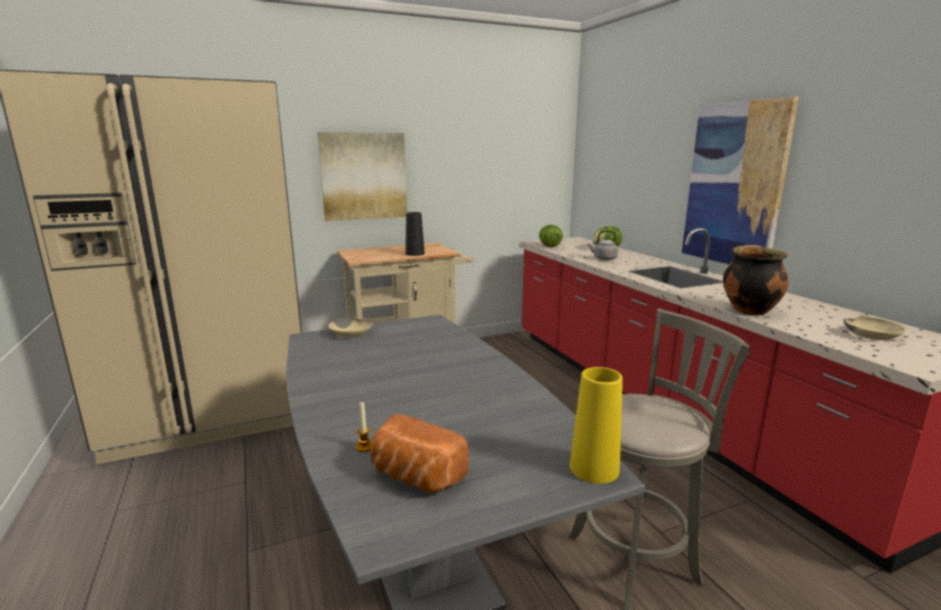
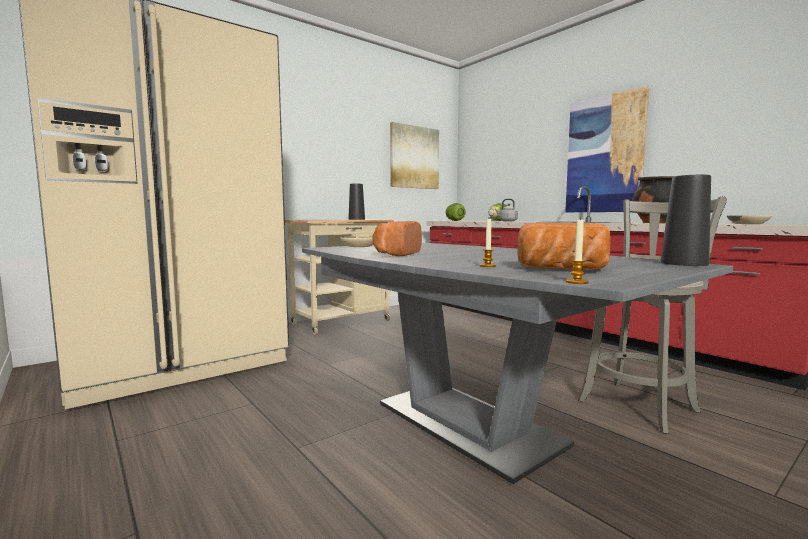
camera: 15 degrees left, 10 degrees down
picture [317,132,407,221] -> picture moved to [390,122,439,189]
yellow vase [570,367,623,484] -> black vase [660,175,711,266]
none -> bread [373,221,422,256]
none -> candle [566,217,589,284]

